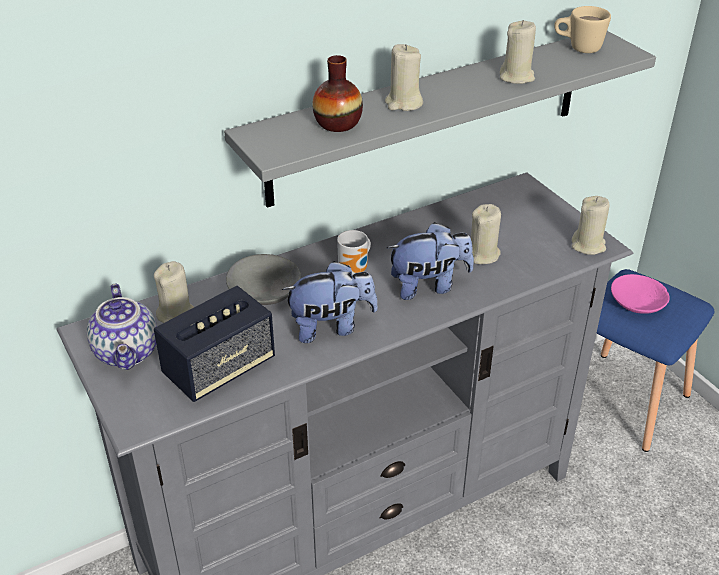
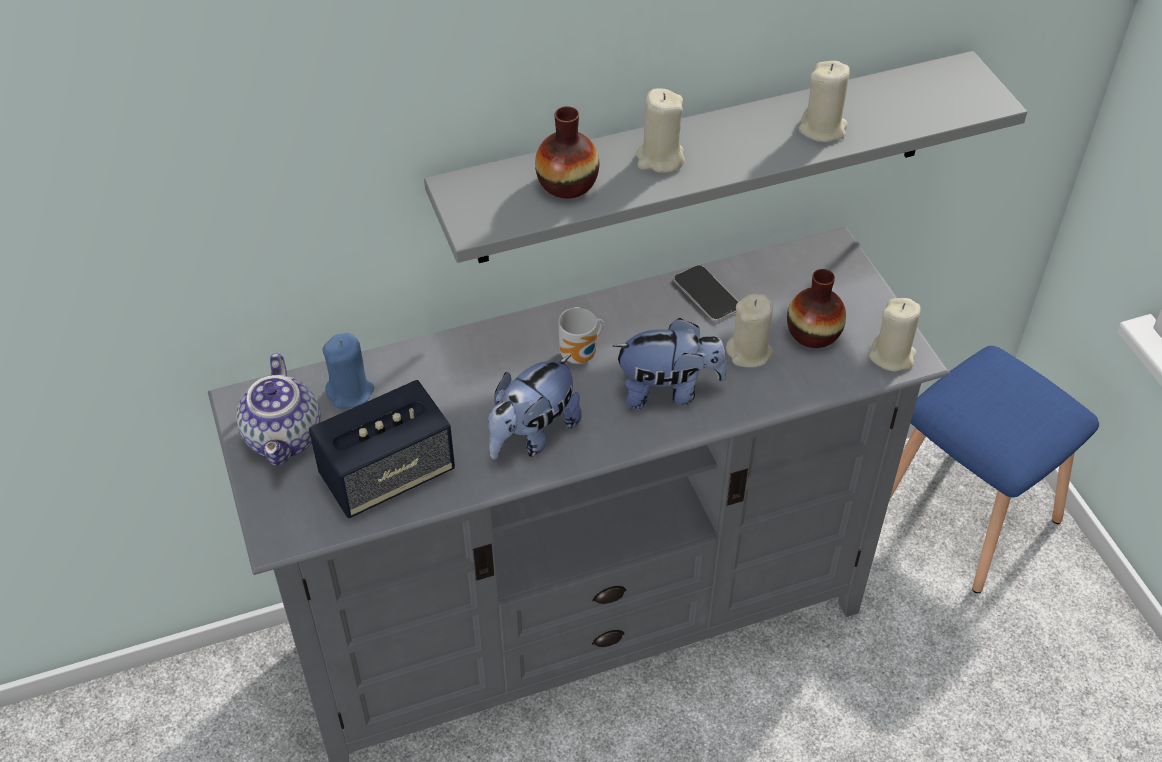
camera: 10 degrees right, 10 degrees up
beige candle [154,261,194,323] -> blue candle [323,333,375,409]
grey bowl [226,254,301,305] -> none
plush toy [282,261,378,343] -> plush toy turned 135 degrees clockwise [488,355,582,460]
beige mug [554,6,611,53] -> none
pink bowl [611,274,670,314] -> none
none -> phone [674,265,738,322]
none -> vase [787,269,846,348]

